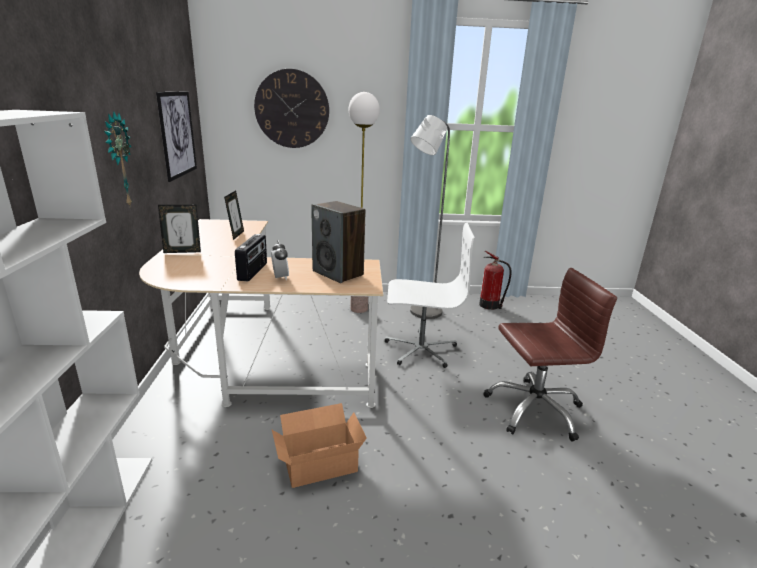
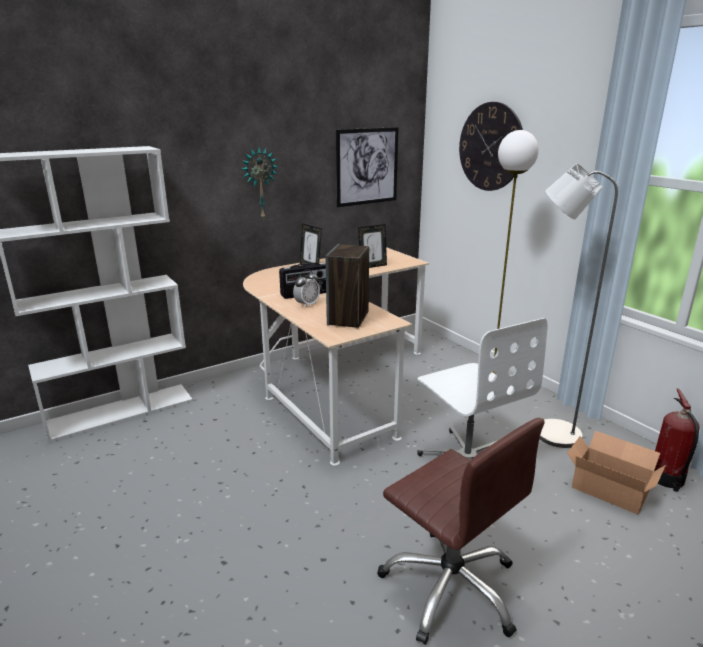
camera: 60 degrees right, 0 degrees up
cardboard box [272,403,367,488] -> cardboard box moved to [567,431,666,515]

